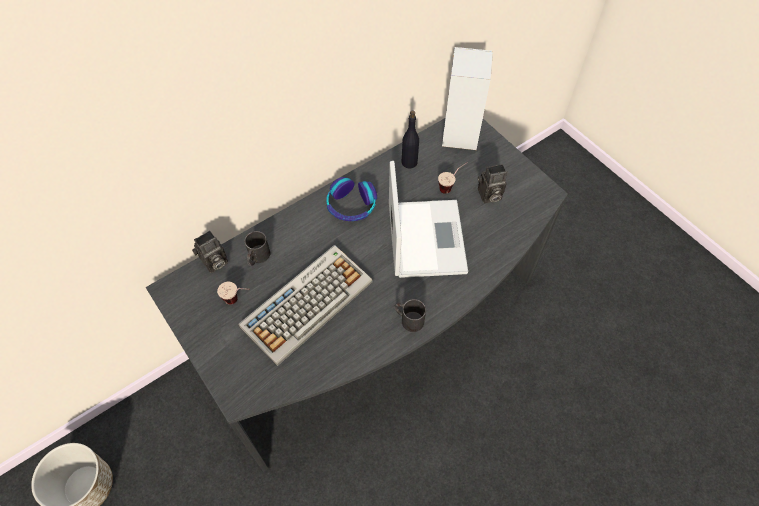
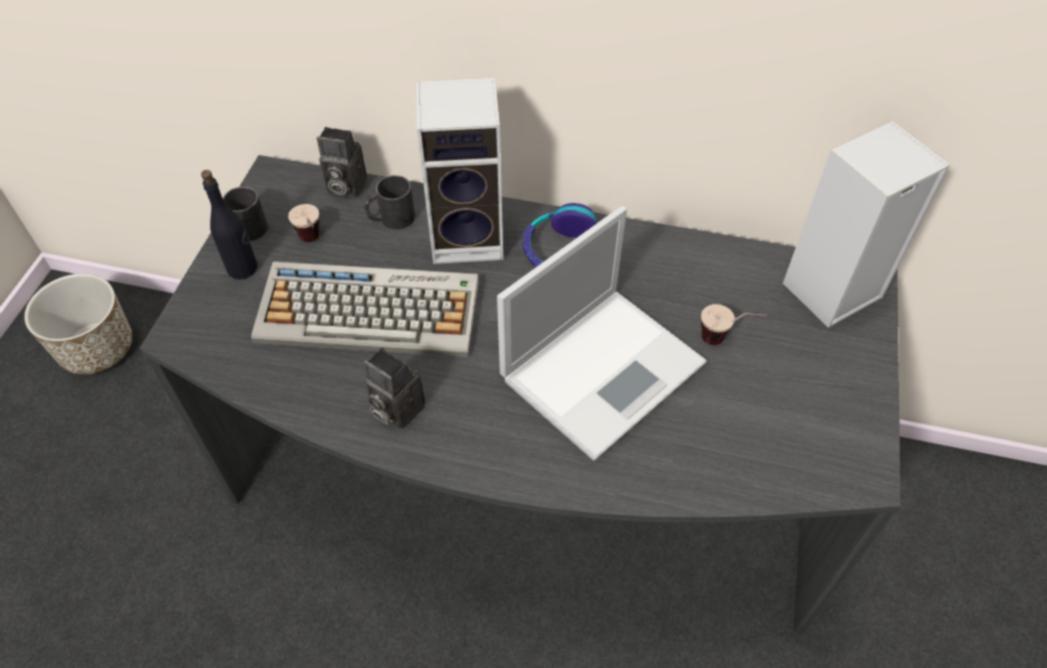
camera: 50 degrees right, 5 degrees down
black mug [394,299,426,332] -> black mug moved to [223,185,268,241]
black bottle [401,110,419,168] -> black bottle moved to [201,170,257,280]
camera [478,164,507,203] -> camera moved to [364,348,425,430]
none -> speaker [416,78,503,264]

